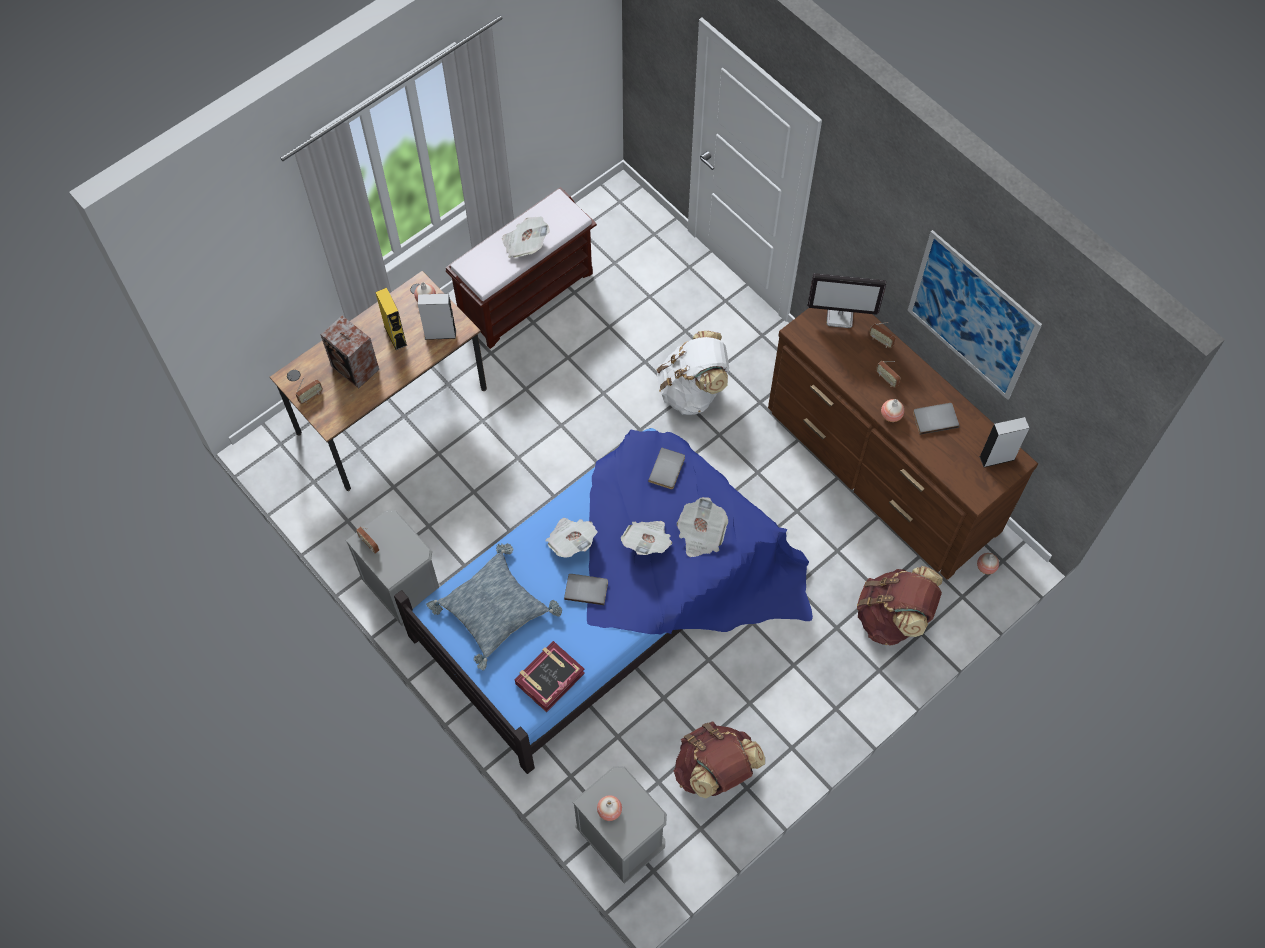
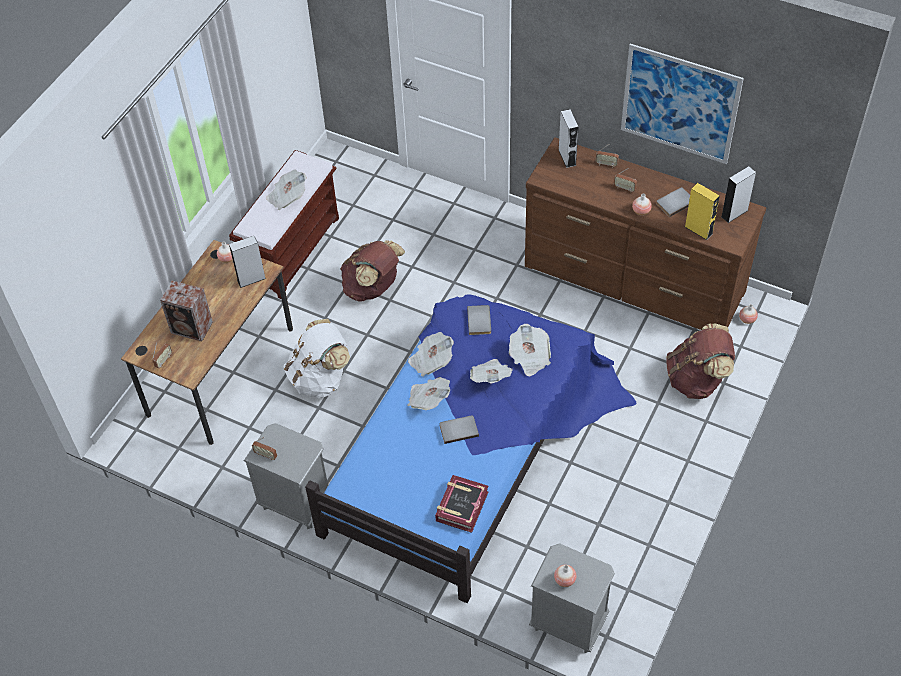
camera: 20 degrees left, 10 degrees down
yellow speaker [375,288,407,350] -> yellow speaker moved to [685,183,720,240]
pillow [426,543,562,671] -> none
white backpack [657,331,729,415] -> white backpack moved to [283,319,350,399]
brown backpack [674,722,765,798] -> brown backpack moved to [340,240,405,302]
monitor [807,273,886,328] -> grey speaker [559,109,579,168]
none -> newspaper [408,332,454,377]

